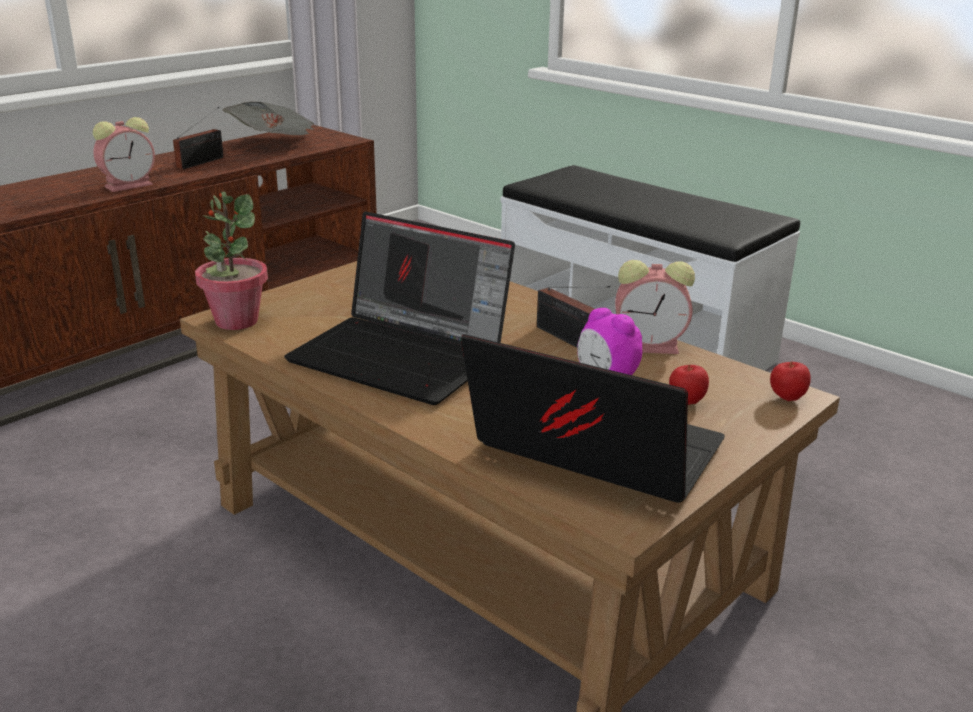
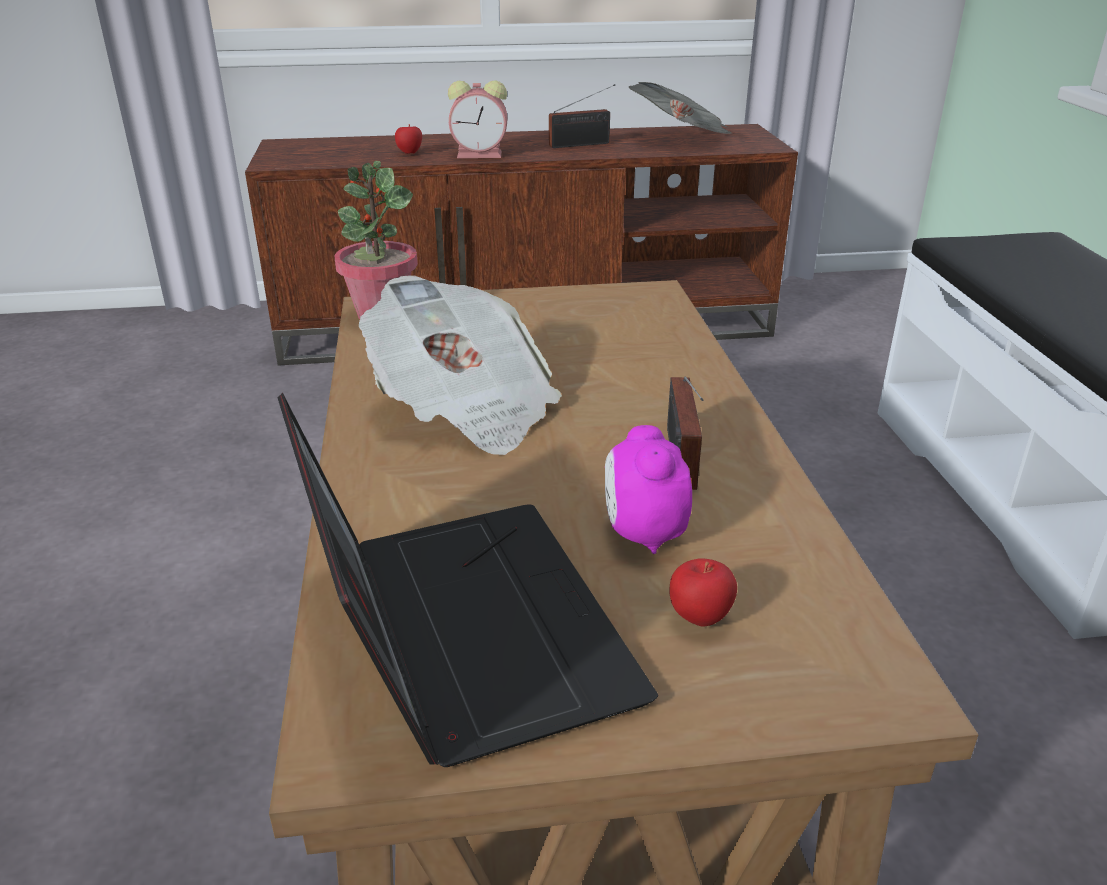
camera: 40 degrees right, 5 degrees up
laptop [284,212,515,405] -> newspaper [359,275,562,455]
alarm clock [615,260,695,354] -> none
apple [770,361,811,401] -> apple moved to [395,124,422,154]

